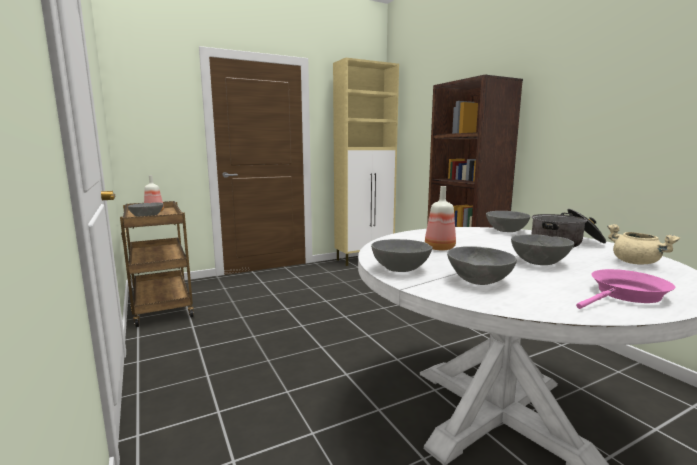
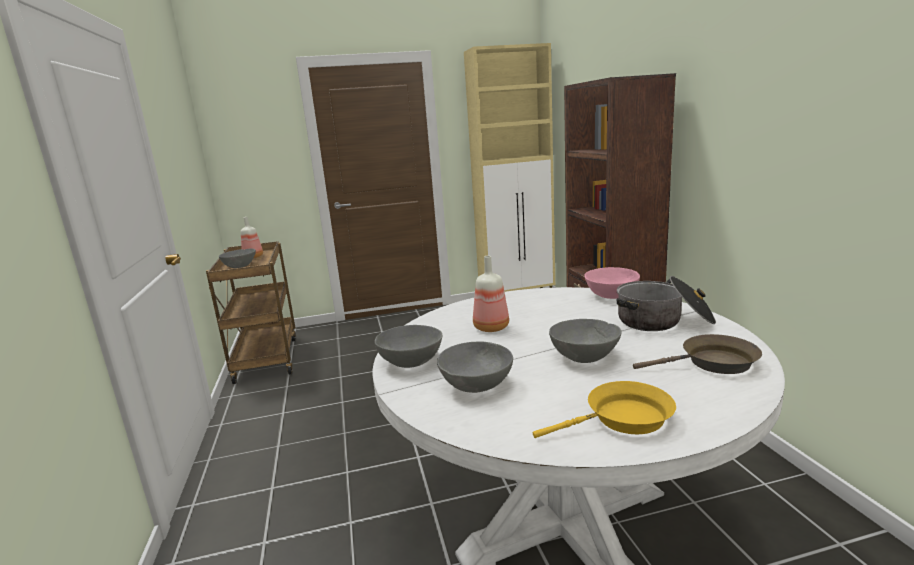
camera: 15 degrees right, 5 degrees up
grey bowl [486,211,530,232] -> pink bowl [584,267,640,299]
pink frying pan [576,269,675,309] -> yellow frying pan [532,381,676,438]
beige cooking pot [607,224,680,264] -> brown frying pan [633,334,762,374]

